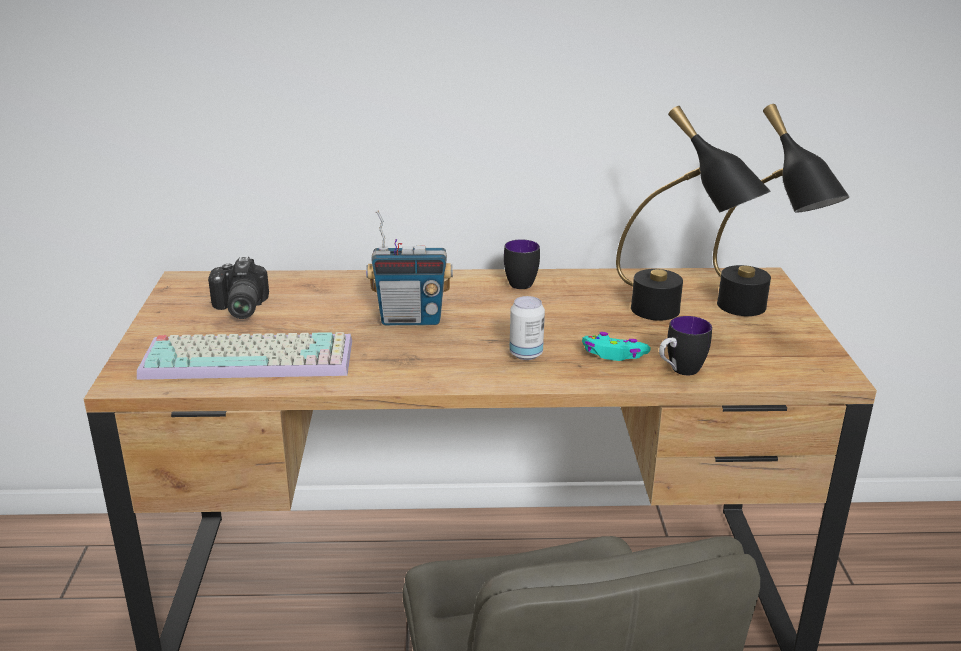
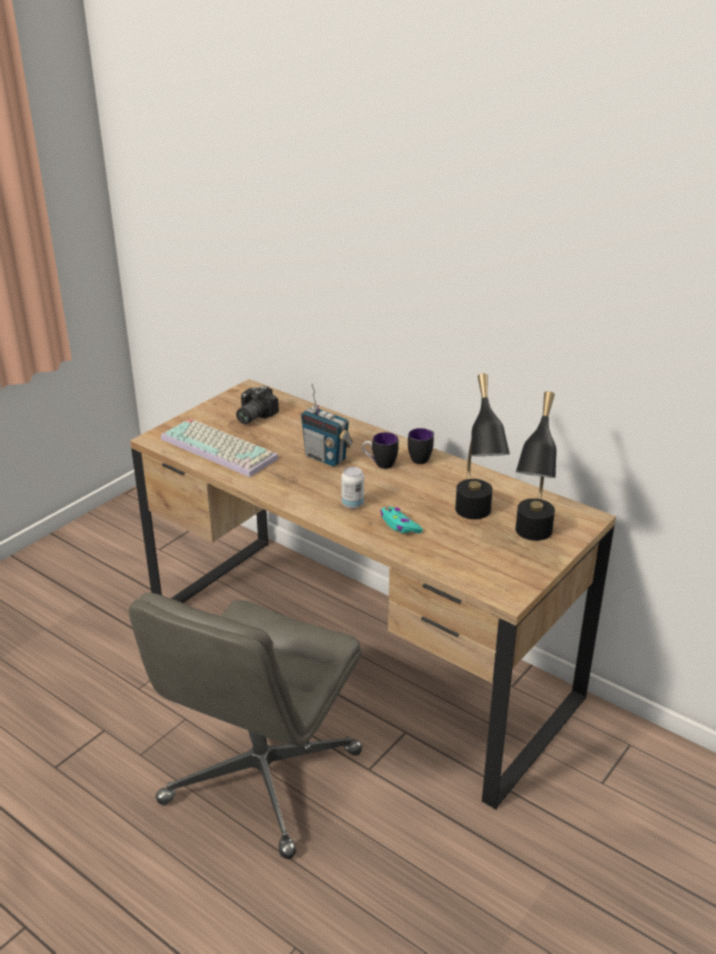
camera: 40 degrees right, 5 degrees up
mug [659,316,712,375] -> mug moved to [362,432,399,469]

